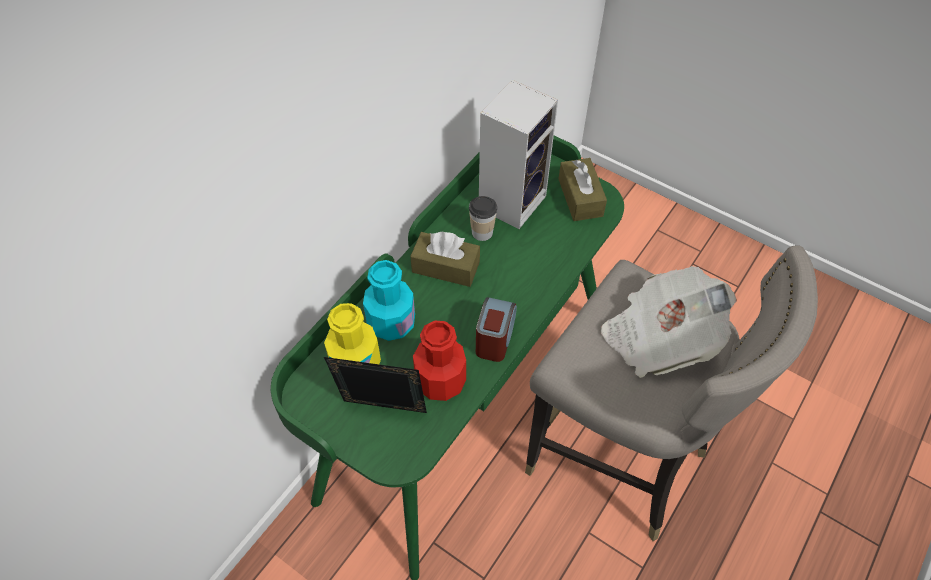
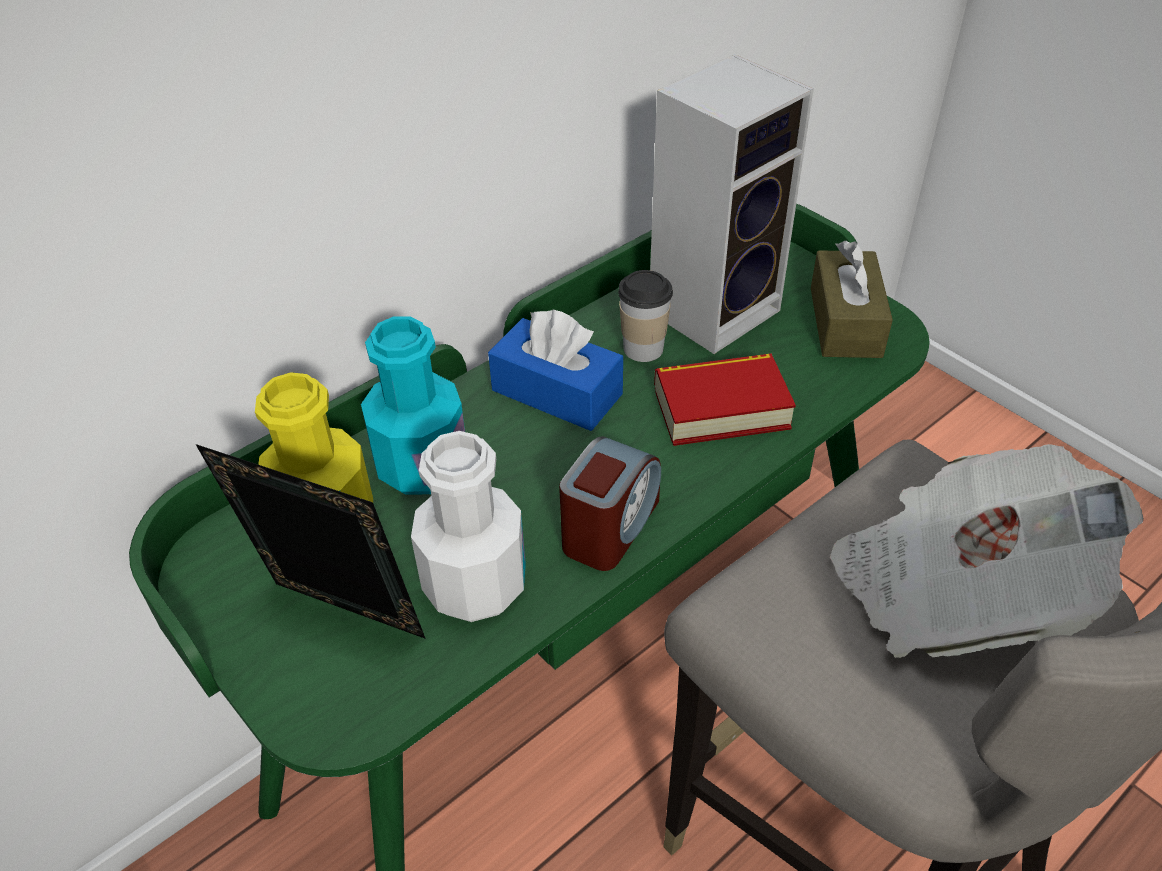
camera: 15 degrees right, 10 degrees down
brown tissue box [410,231,480,287] -> blue tissue box [488,310,623,431]
red bottle [413,321,466,401] -> white bottle [411,431,526,622]
none -> book [654,353,796,446]

